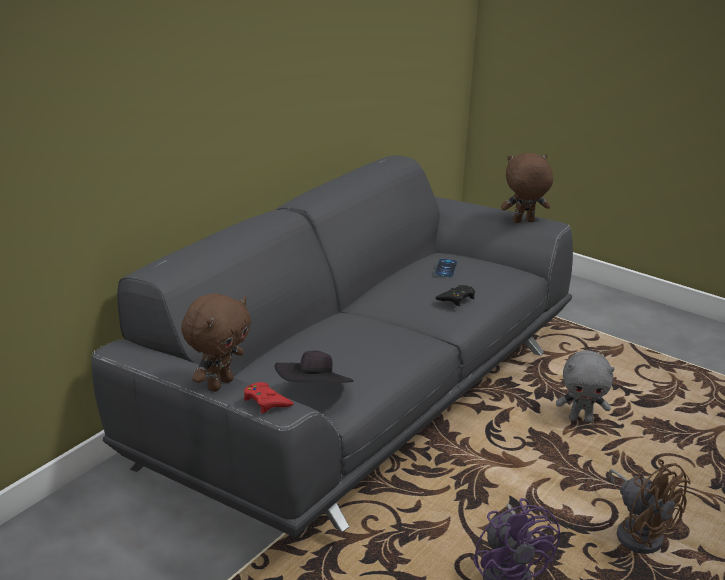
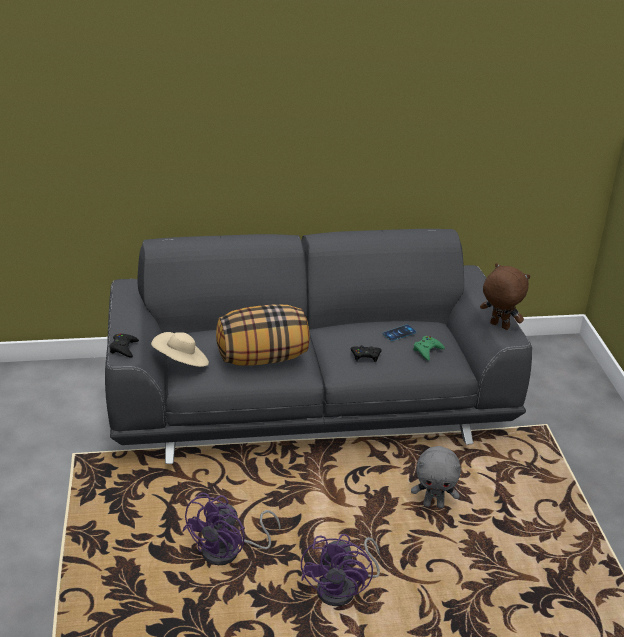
camera: 45 degrees right, 5 degrees up
brown plush toy [181,293,251,392] -> none
red game controller [244,382,294,413] -> black game controller [110,333,139,358]
black hat [275,350,354,383] -> beige hat [151,332,209,367]
grey plush toy [556,350,615,423] -> grey plush toy turned 45 degrees counterclockwise [411,446,461,509]
brown fan [609,459,691,554] -> purple fan [301,534,380,606]
none -> pillow [216,304,310,366]
none -> green game controller [413,336,445,361]

